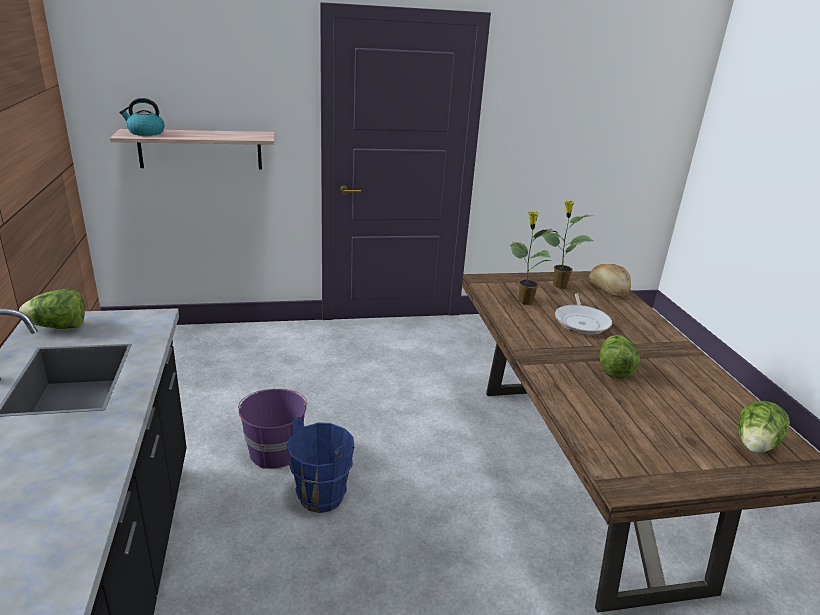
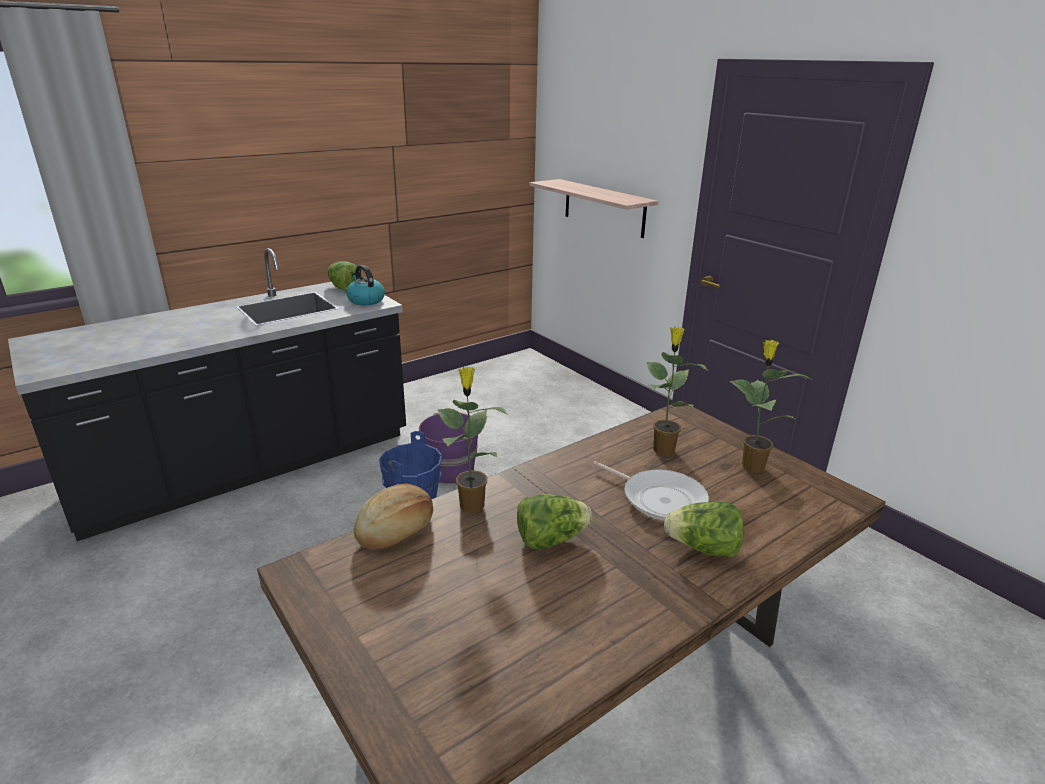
camera: 65 degrees right, 0 degrees up
kettle [119,98,165,136] -> kettle moved to [346,265,385,305]
frying pan [555,293,612,334] -> frying pan turned 120 degrees counterclockwise [593,461,709,521]
bread [589,264,631,298] -> bread moved to [354,484,433,550]
lettuce [738,401,790,453] -> lettuce moved to [664,501,744,558]
none -> potted plant [437,367,508,513]

